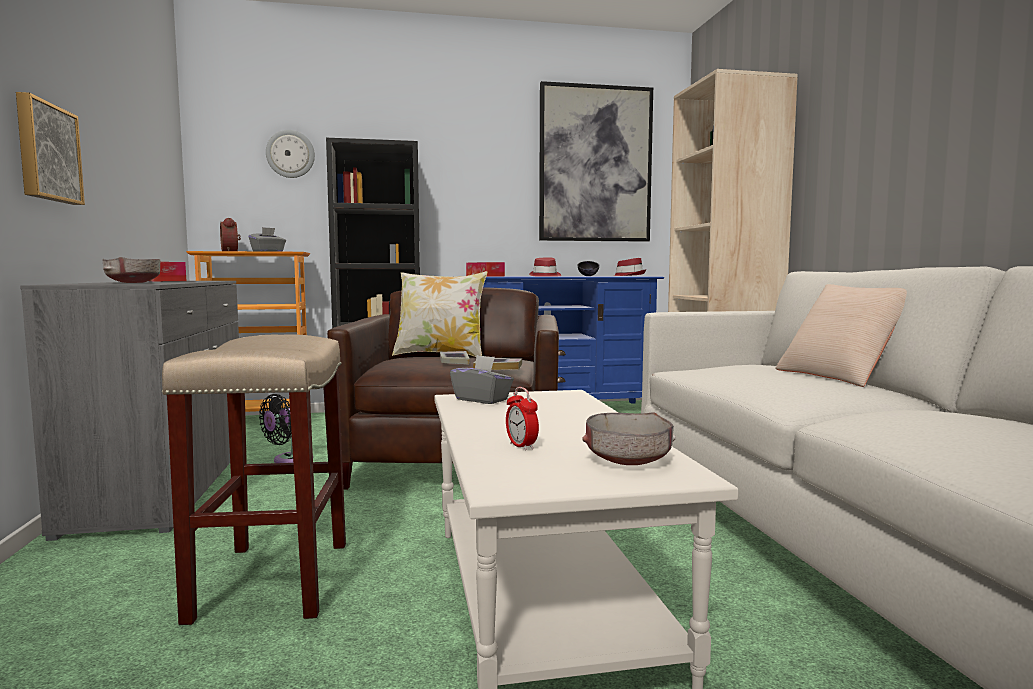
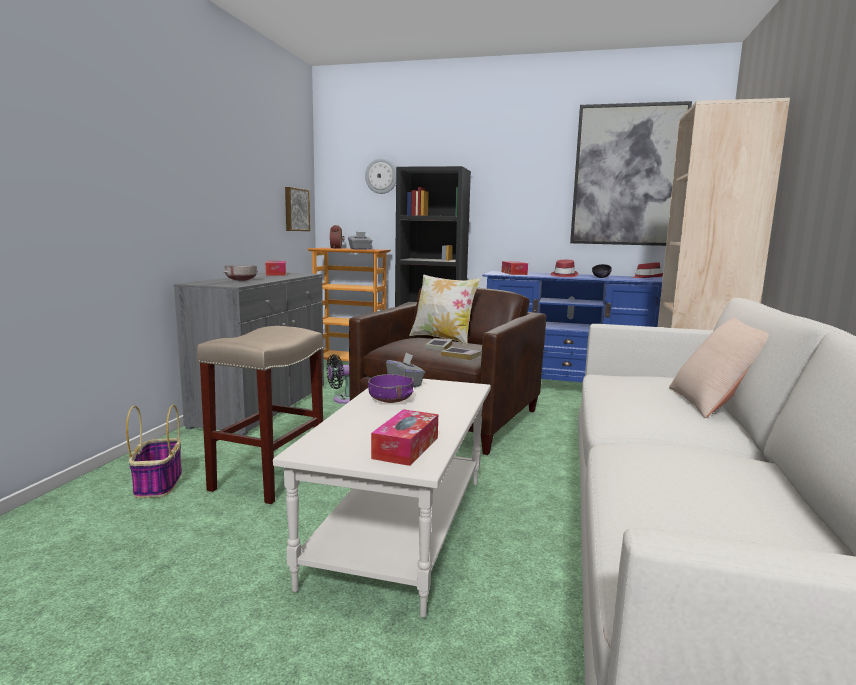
camera: 25 degrees right, 5 degrees up
picture [16,92,85,205] -> picture moved to [285,187,310,231]
alarm clock [506,387,539,451] -> none
grey bowl [582,412,676,465] -> tissue box [371,409,438,466]
none -> basket [126,405,182,498]
none -> purple bowl [368,374,414,403]

